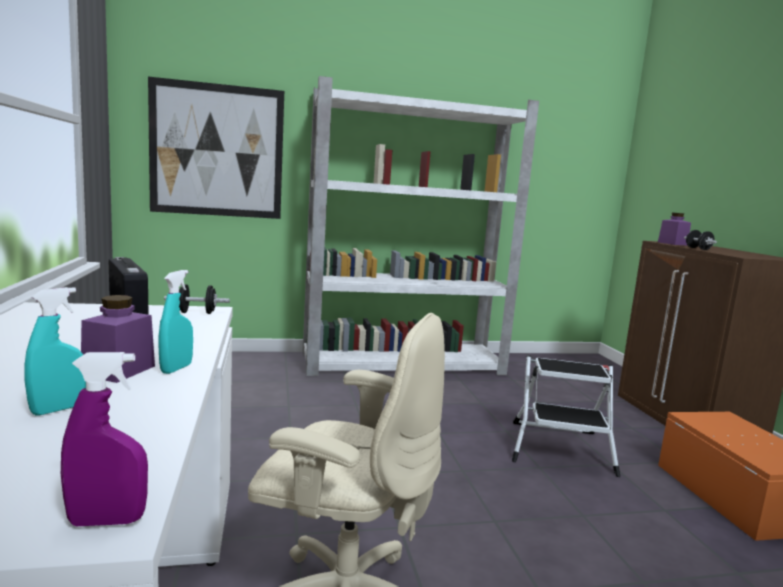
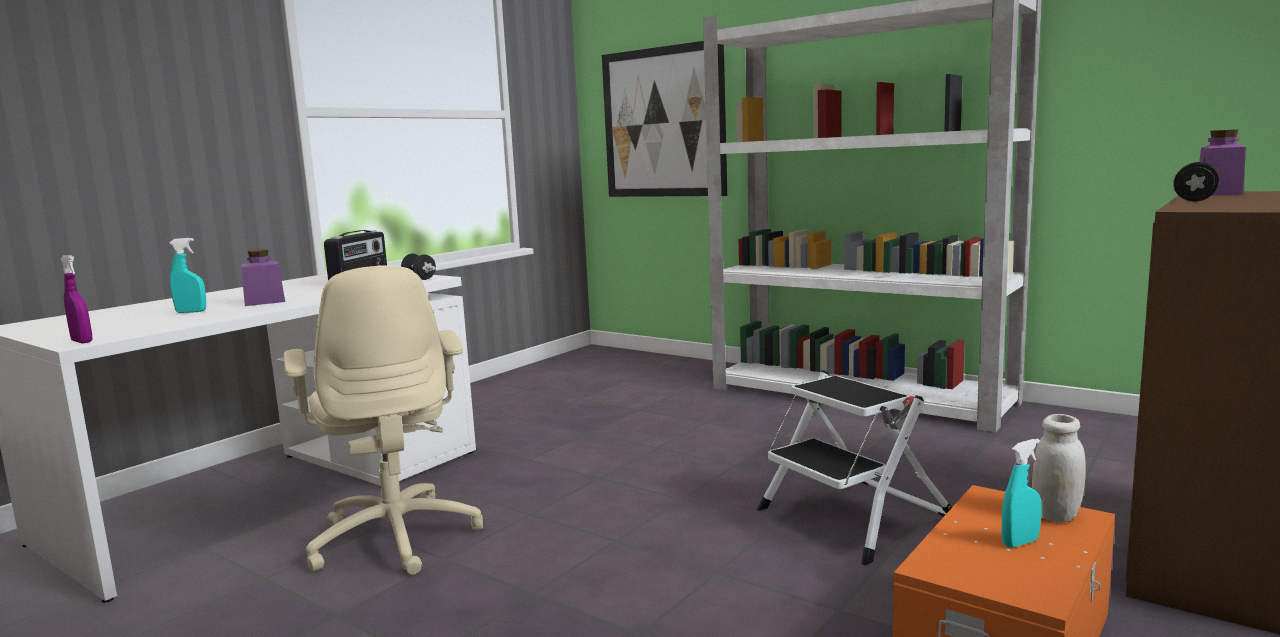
camera: 50 degrees right, 0 degrees up
turquoise spray bottle [158,270,193,374] -> turquoise spray bottle moved to [1002,439,1042,548]
none -> white jar [1032,414,1086,523]

